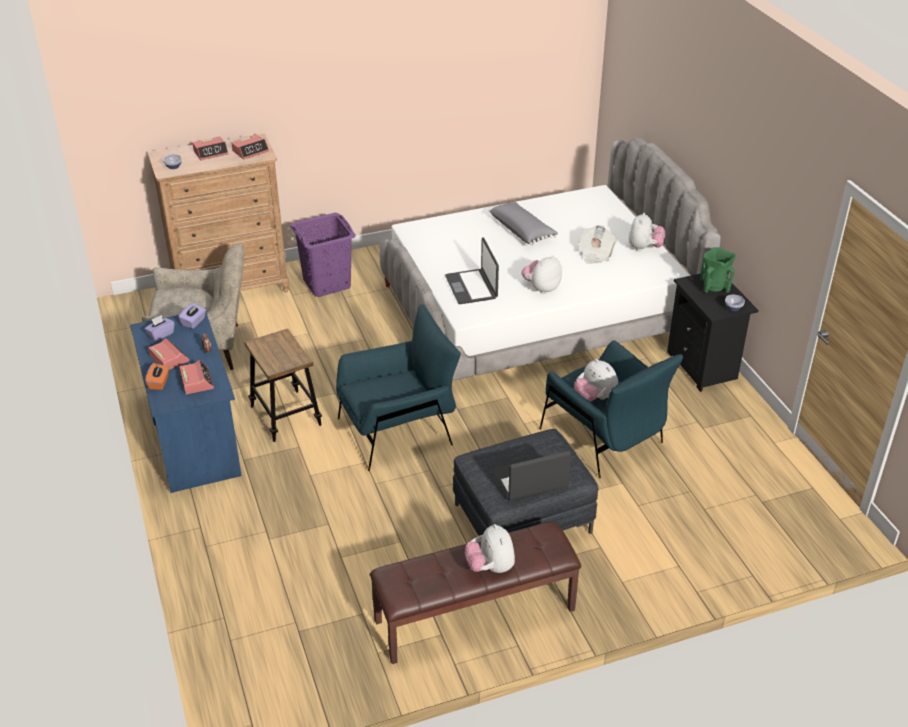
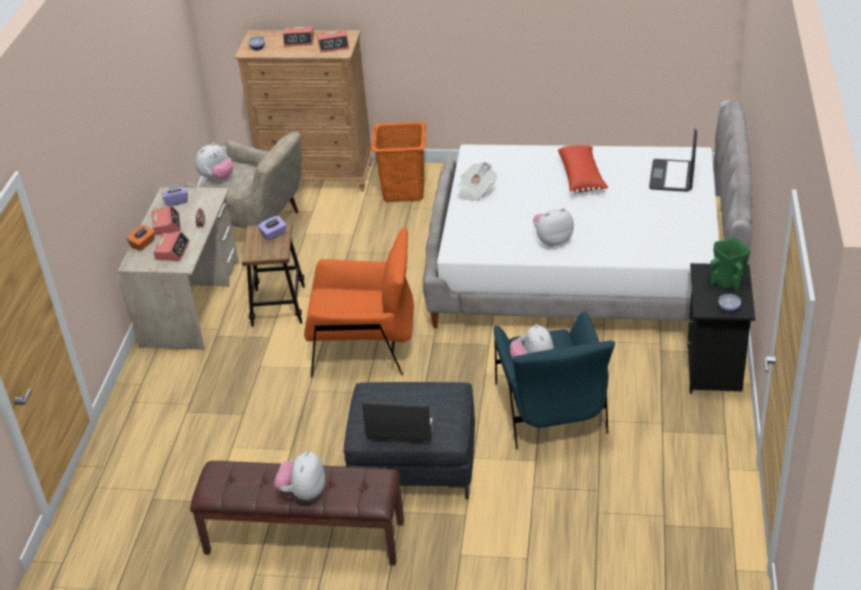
camera: 30 degrees right, 0 degrees up
blue desk [130,312,242,493] -> beige desk [117,187,239,350]
purple tissue box [178,303,206,329] -> purple tissue box moved to [258,216,287,240]
purple laundry basket [290,213,356,297] -> orange laundry basket [371,121,426,202]
blue armchair [336,304,461,471] -> orange armchair [304,227,414,377]
laptop [445,237,499,304] -> laptop moved to [649,129,697,192]
grey pillow [489,202,558,245] -> red pillow [558,146,608,194]
newspaper [578,225,617,264] -> newspaper moved to [457,162,497,201]
plush toy [629,212,665,251] -> plush toy moved to [195,142,234,180]

